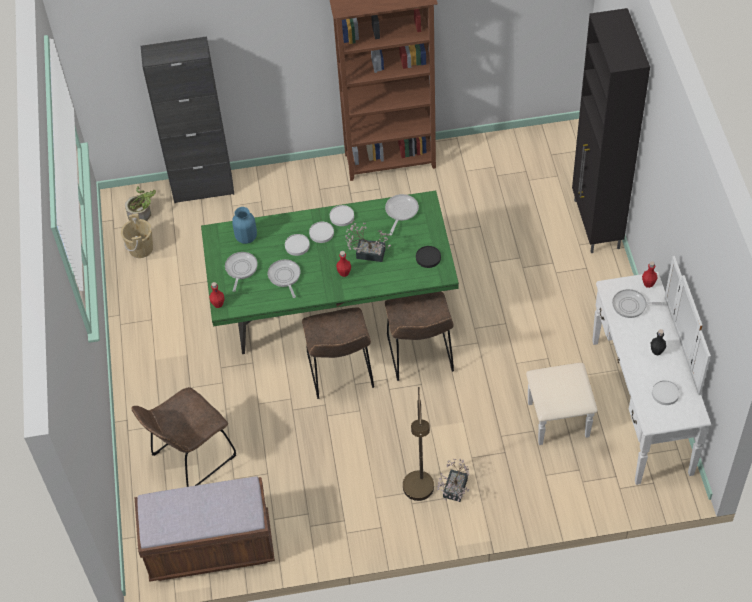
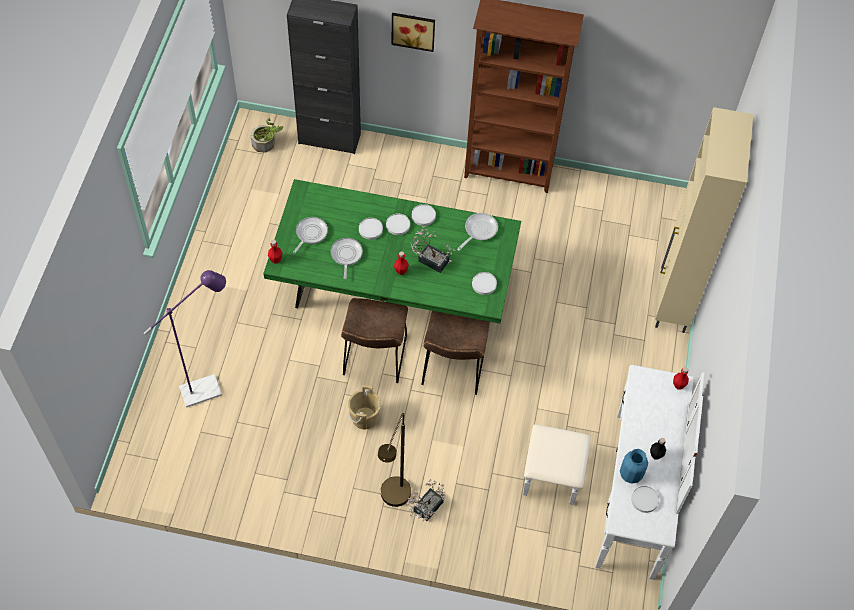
camera: 15 degrees right, 5 degrees up
beige bucket [121,214,153,258] -> beige bucket moved to [348,385,381,429]
brown chair [131,387,237,487] -> purple floor lamp [144,270,226,407]
brown bench [134,476,275,582] -> none
blue vase [232,207,257,244] -> blue vase moved to [620,449,648,483]
black plate [416,246,441,268] -> white plate [472,272,497,295]
black cabinet [572,8,650,253] -> beige cabinet [655,107,753,333]
frying pan [612,289,666,318] -> none
none -> picture [392,13,435,52]

